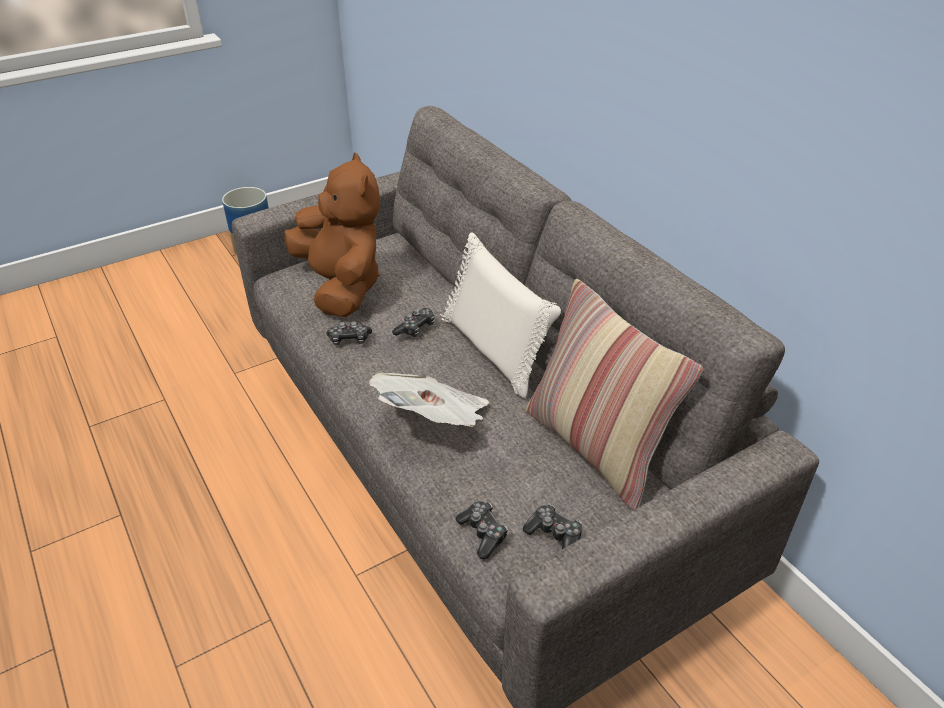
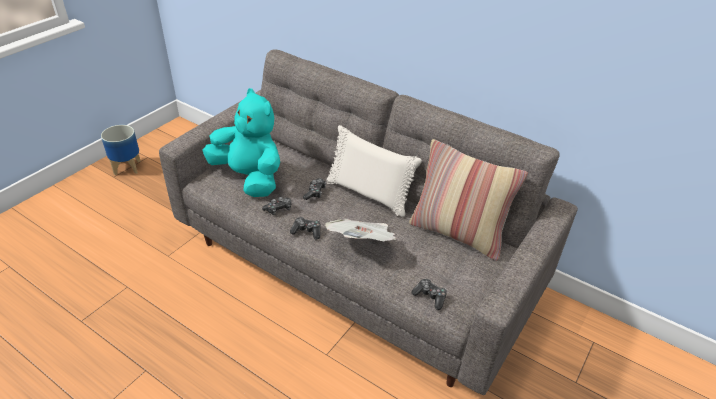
camera: 25 degrees left, 0 degrees up
brown plush toy [284,152,380,317] -> turquoise plush toy [202,88,280,197]
game controller [523,505,582,549] -> game controller moved to [290,217,321,239]

